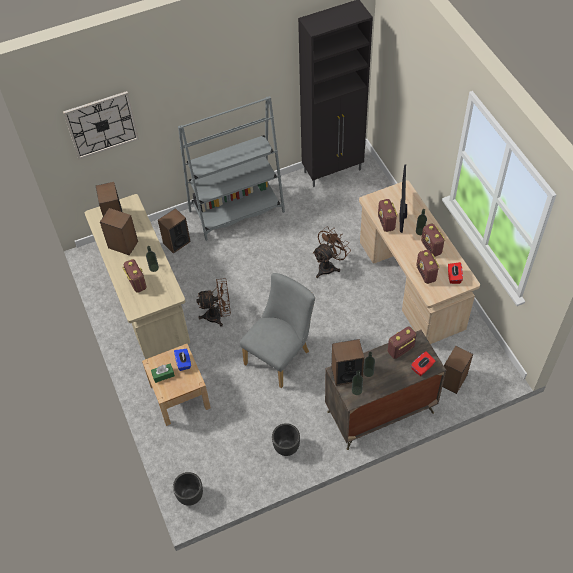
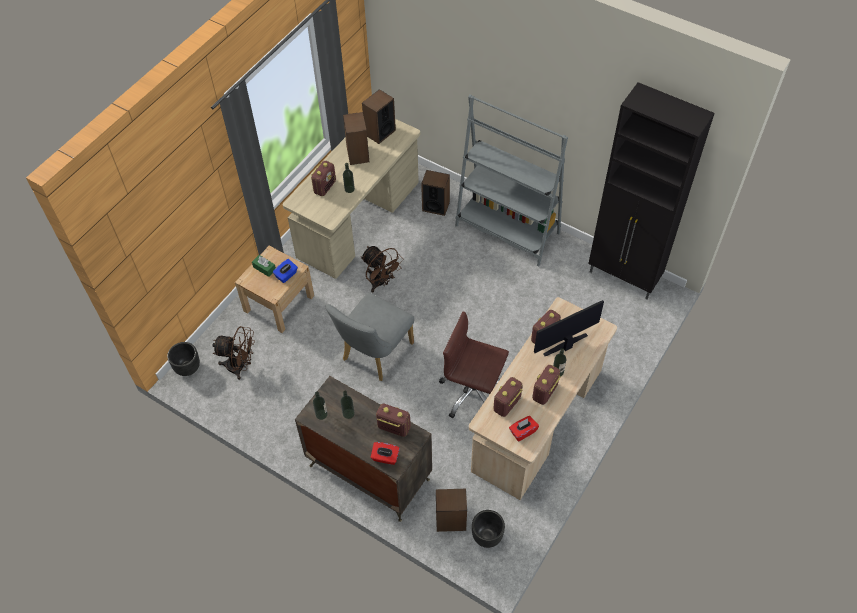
camera: 55 degrees right, 0 degrees up
wall clock [63,91,139,159] -> none
grey chair [240,273,315,388] -> grey chair turned 120 degrees clockwise [326,293,414,381]
black planter [272,423,300,456] -> black planter moved to [472,510,505,548]
brown fan [313,226,351,278] -> brown fan moved to [213,326,255,380]
speaker [332,339,364,386] -> none
none -> brown office chair [439,311,509,418]

